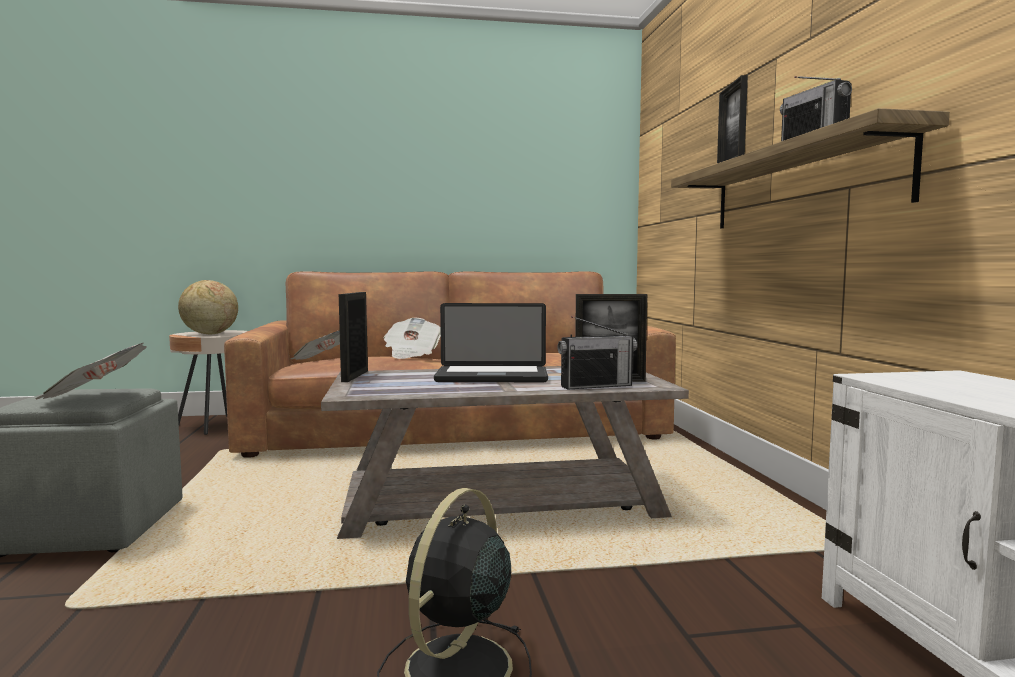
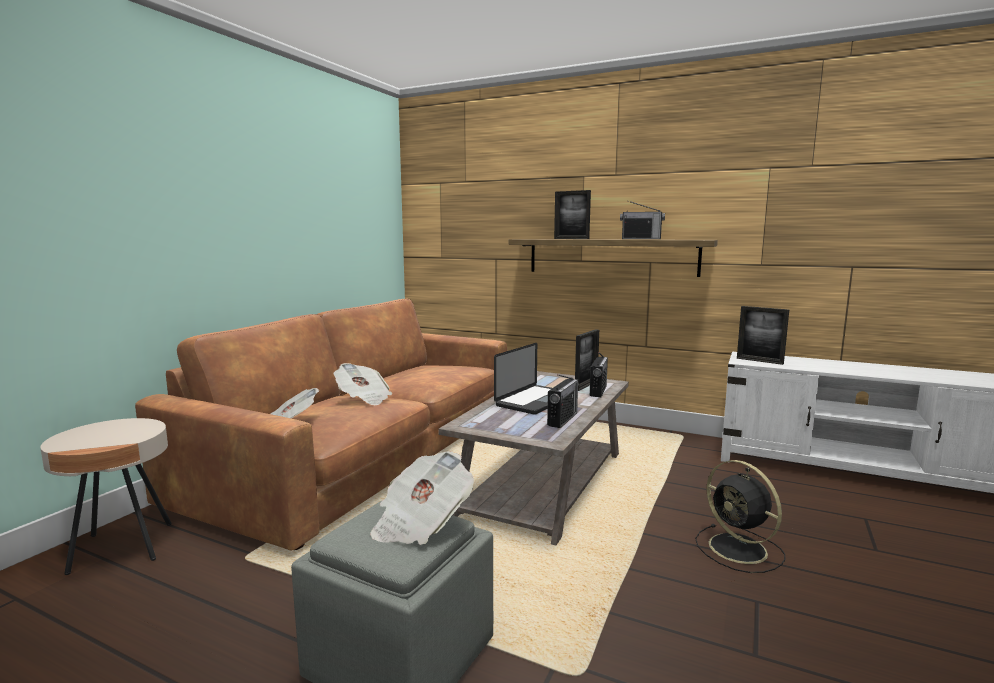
camera: 55 degrees left, 5 degrees up
globe [178,280,238,334] -> none
picture frame [339,292,368,382] -> picture frame moved to [737,306,789,365]
none -> radio [547,374,579,428]

